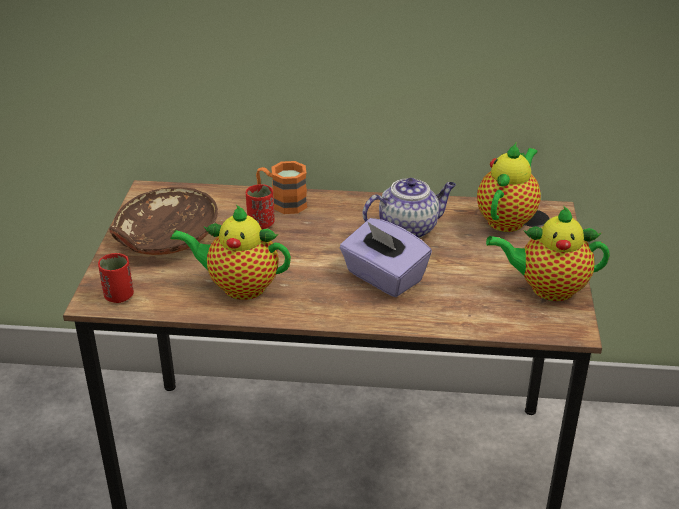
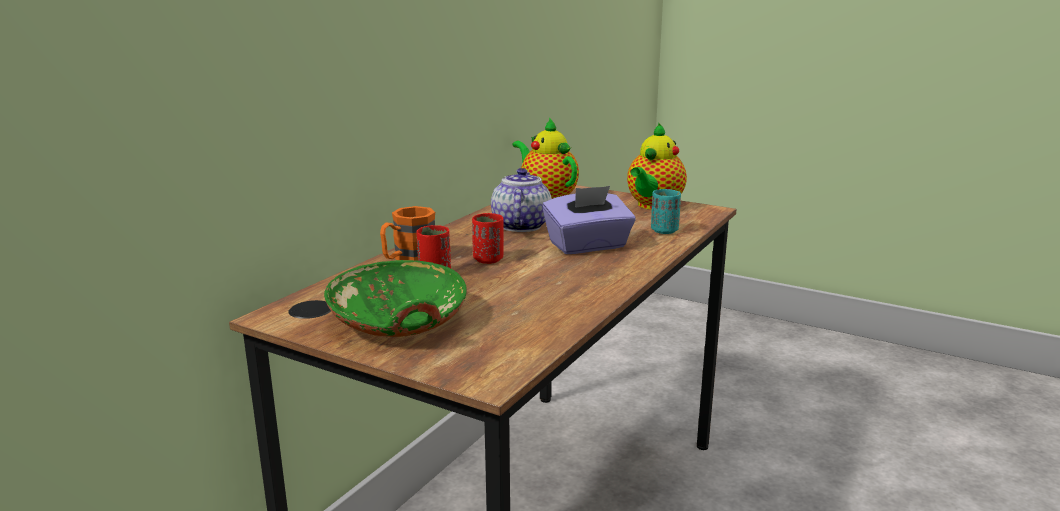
camera: 65 degrees left, 15 degrees down
red cup [98,253,134,303] -> red cup moved to [472,213,504,264]
brown bowl [109,187,218,255] -> green bowl [324,260,467,337]
teapot [170,205,291,300] -> none
none -> turquoise cup [651,189,681,234]

